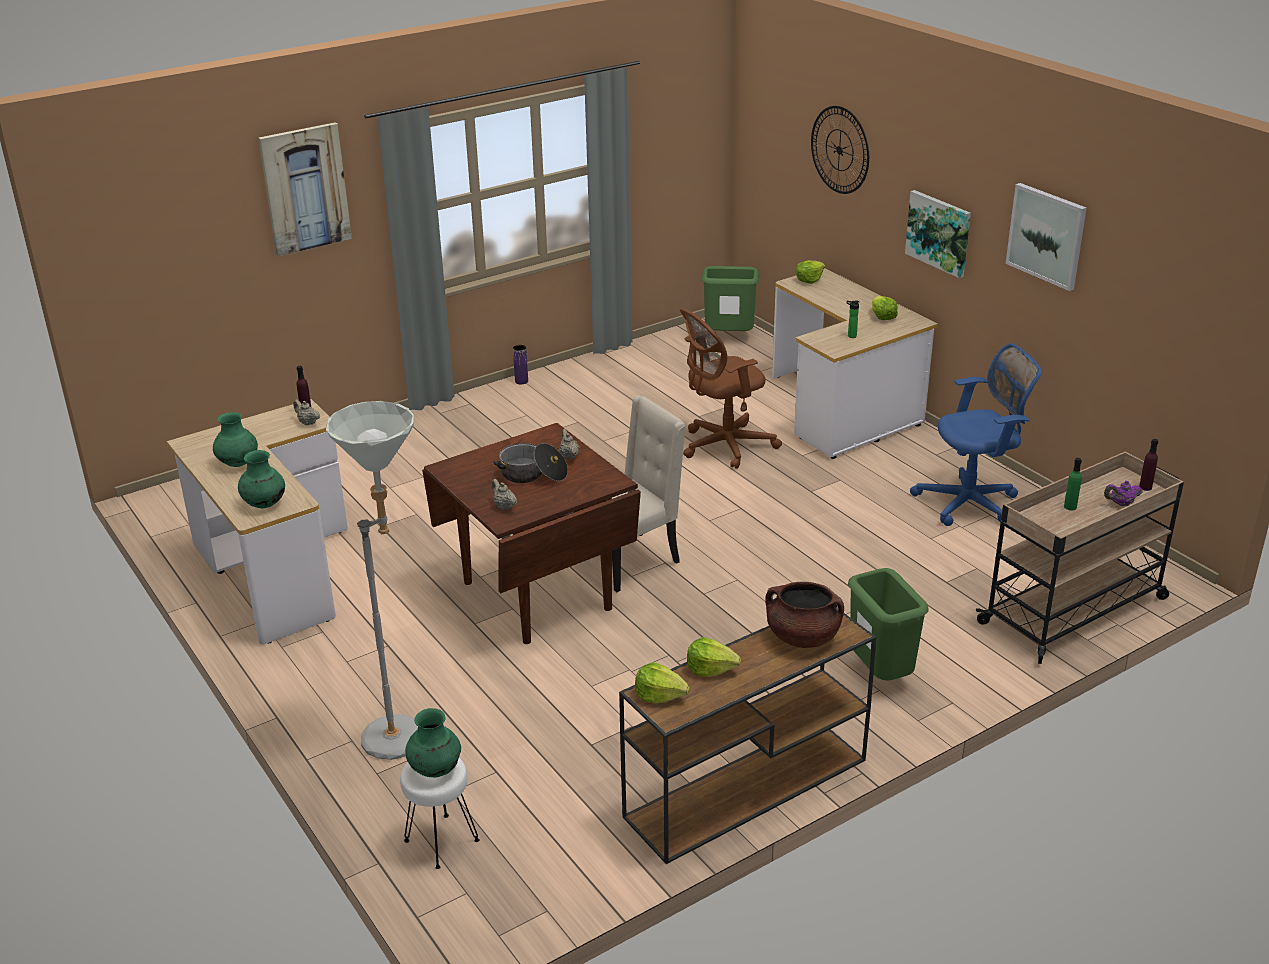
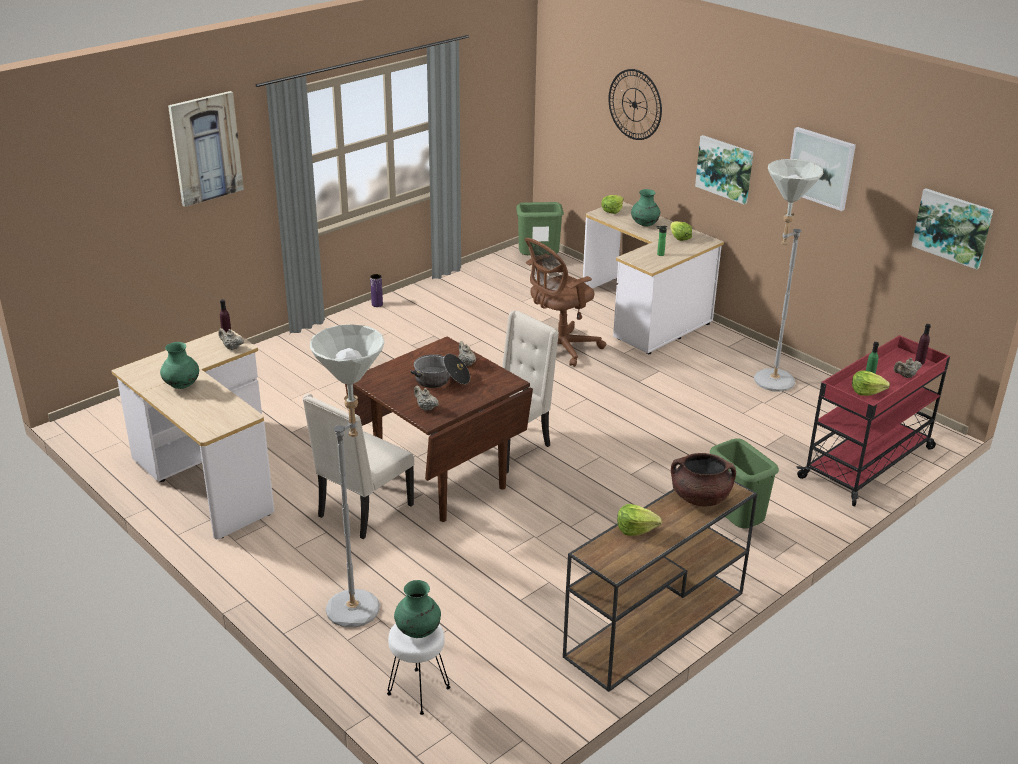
camera: 10 degrees left, 0 degrees up
green vase [238,450,285,508] -> green vase moved to [631,189,660,227]
lettuce [635,662,690,703] -> lettuce moved to [852,370,890,396]
blue office chair [910,343,1042,526] -> grey floor lamp [754,159,824,391]
beige cart [976,452,1184,664] -> red cart [796,335,950,506]
purple teapot [1104,481,1143,506] -> beige teapot [894,358,922,378]
none -> beige chair [303,393,414,539]
none -> picture [912,188,993,270]

